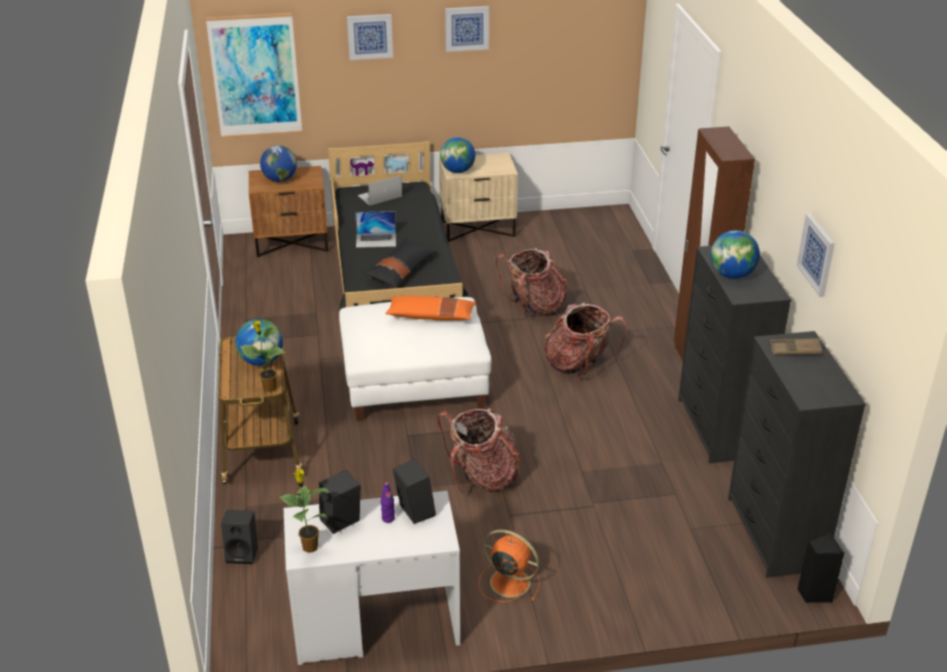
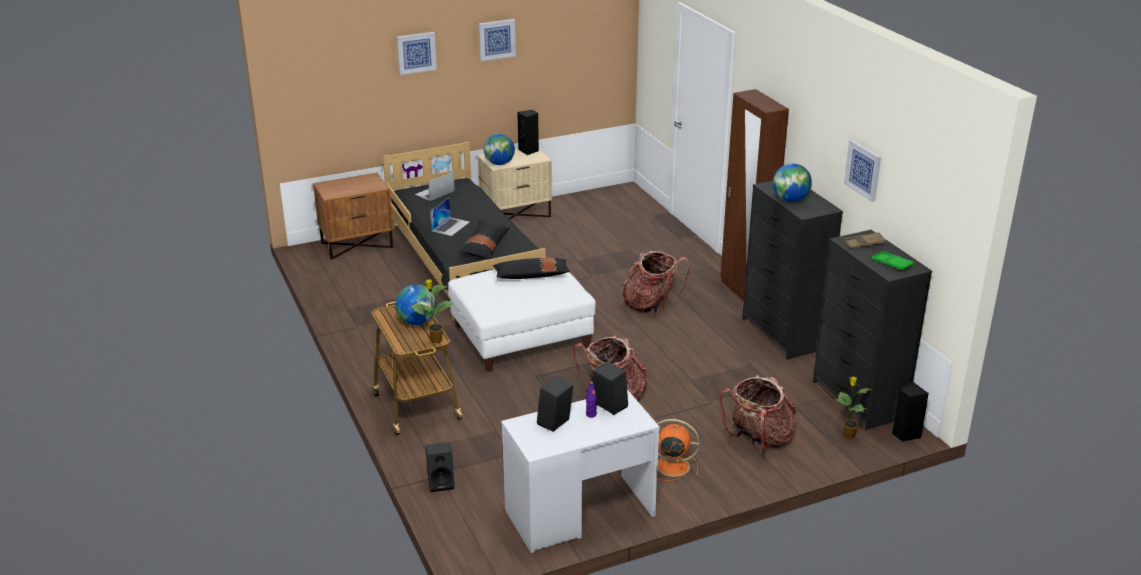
camera: 15 degrees left, 5 degrees down
picture [206,13,302,139] -> none
globe [260,145,297,182] -> none
potted plant [280,469,331,553] -> potted plant moved to [836,376,871,439]
laptop [355,211,396,248] -> laptop turned 45 degrees counterclockwise [430,198,470,236]
orange pillow [385,296,476,321] -> black pillow [493,258,570,279]
backpack [496,248,567,318] -> backpack moved to [720,375,796,454]
none -> black speaker [517,110,539,155]
none -> green tray [872,251,914,270]

